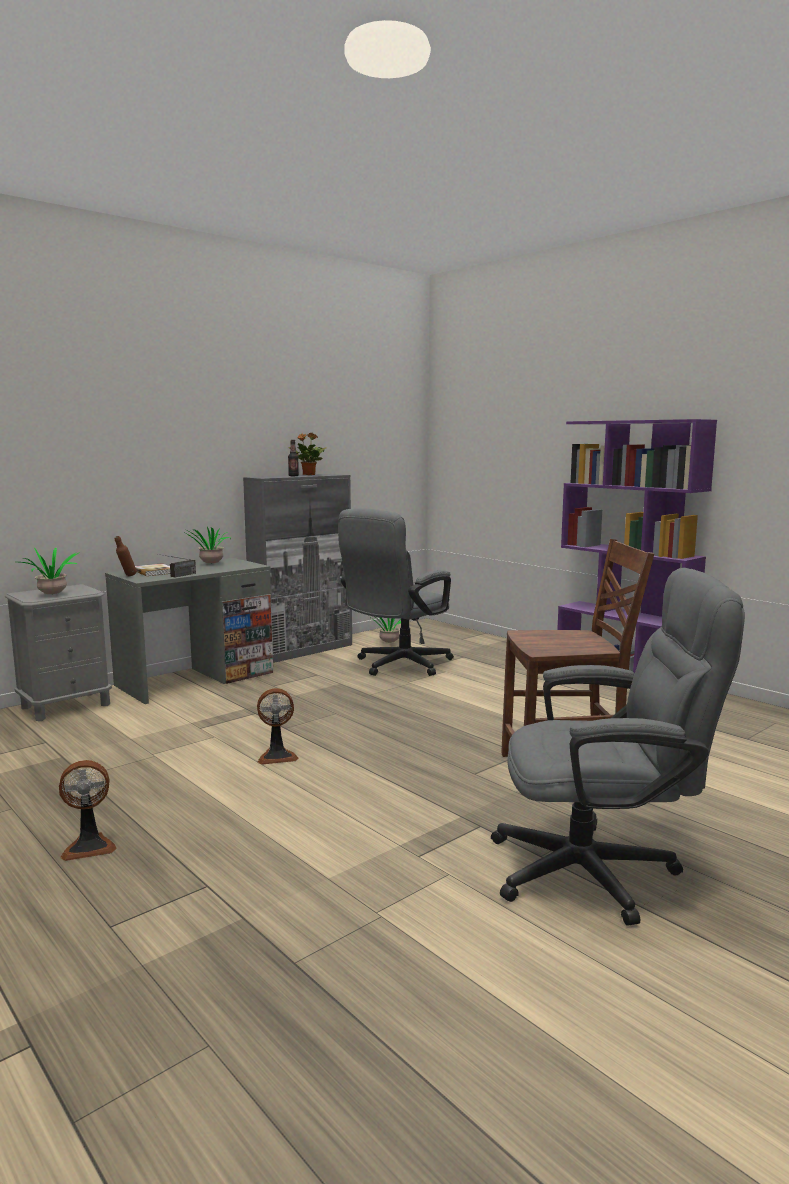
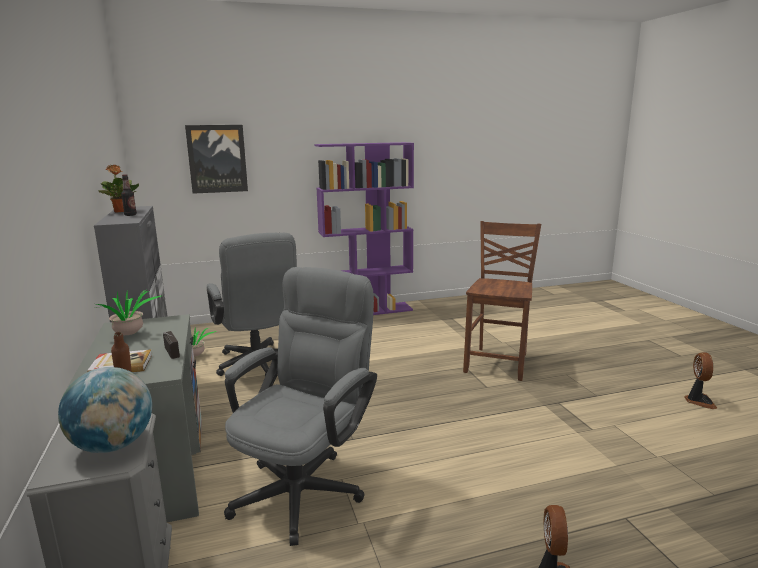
camera: 65 degrees left, 5 degrees up
potted plant [20,547,80,594] -> globe [58,367,152,453]
fan [257,688,298,765] -> fan moved to [684,352,717,409]
grey office chair [491,568,745,925] -> grey office chair moved to [224,267,377,546]
none -> picture [185,125,248,194]

